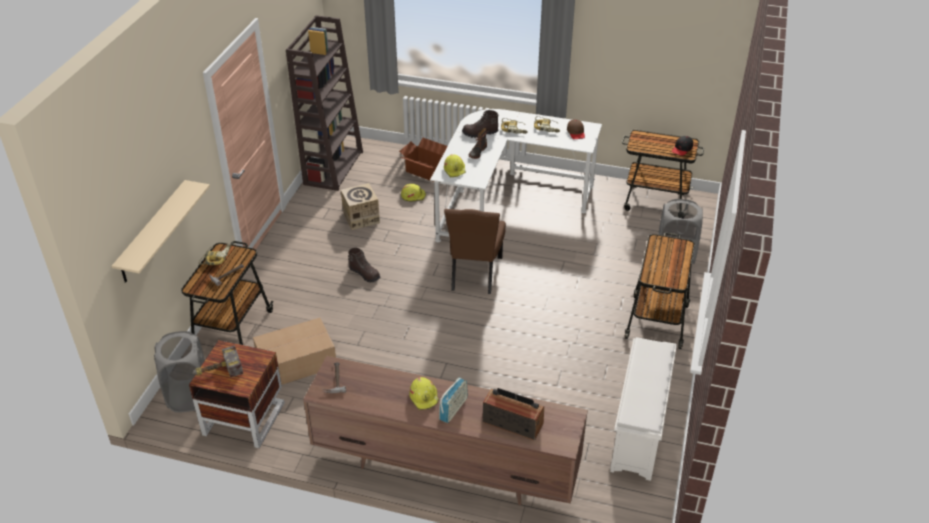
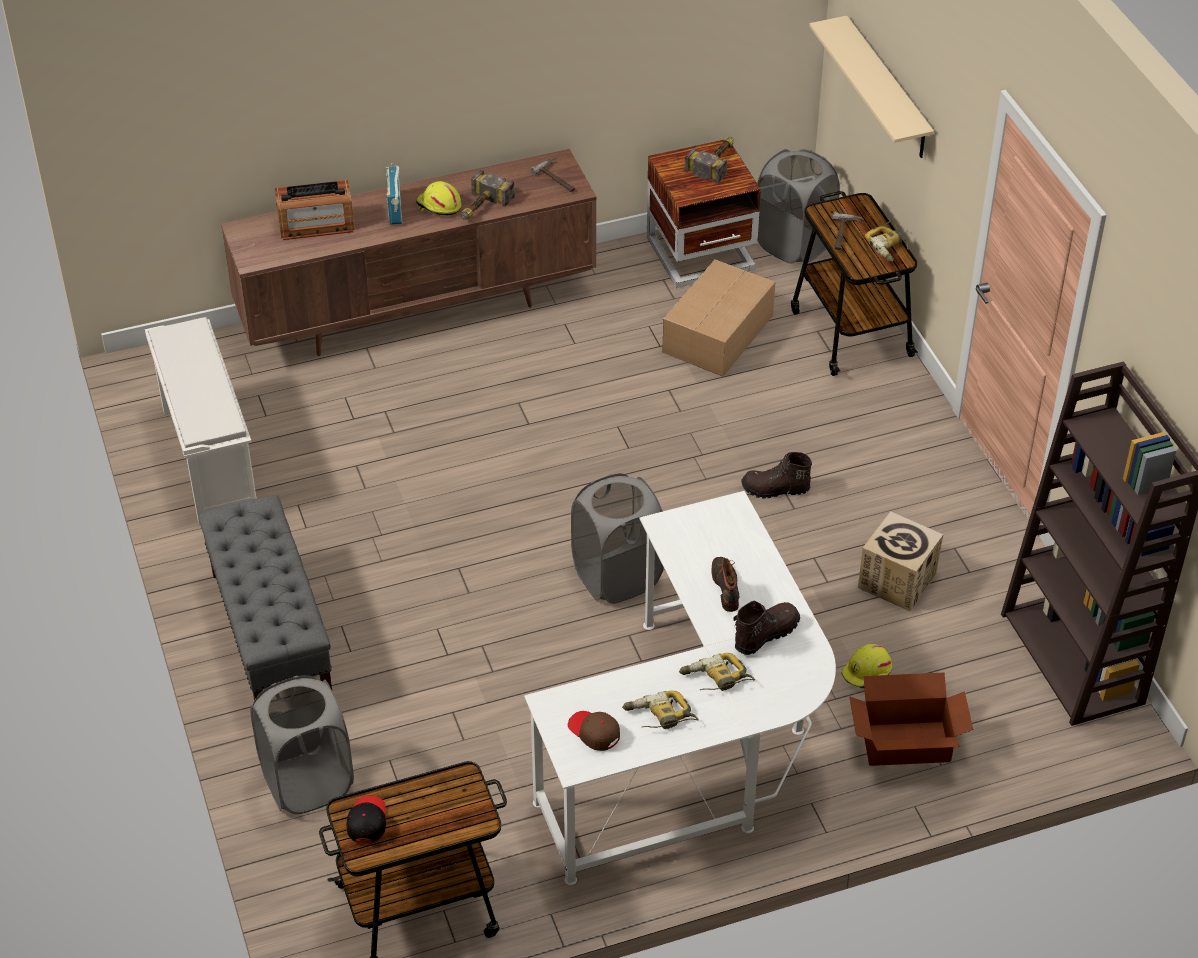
camera: 145 degrees right, 5 degrees up
yellow hard hat [444,154,466,177] -> none
brown chair [444,209,506,294] -> grey laundry basket [571,473,664,604]
cart [625,232,695,349] -> grey bench [199,495,332,701]
none -> hammer [461,169,515,220]

